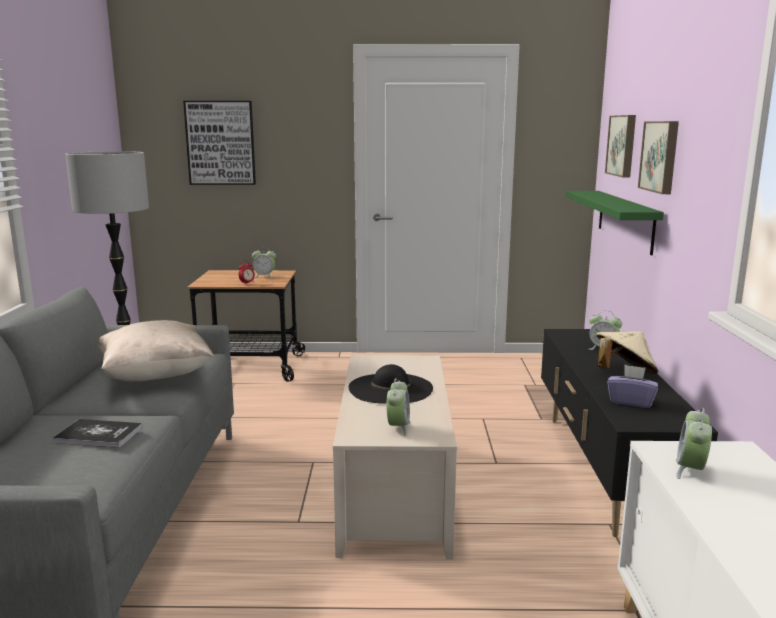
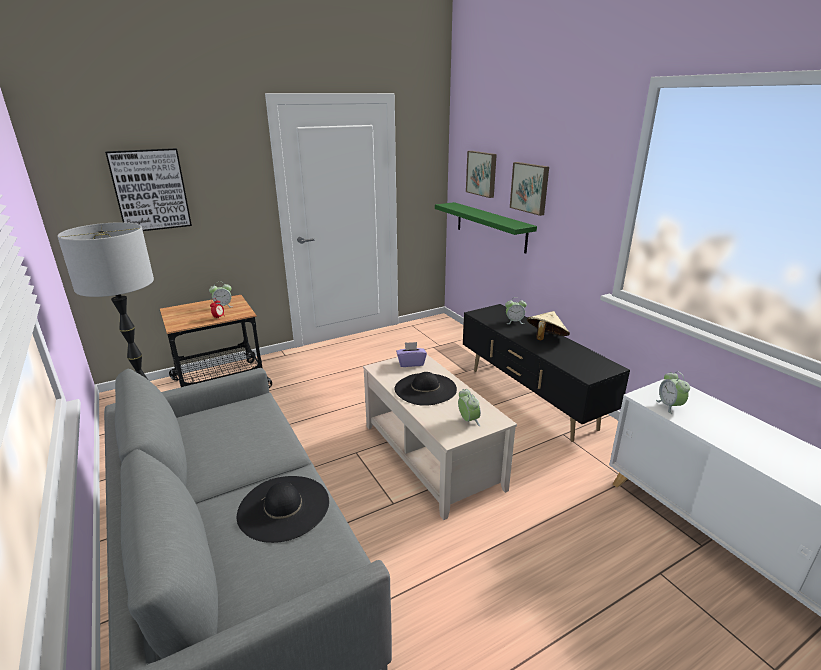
camera: 30 degrees left, 10 degrees up
book [53,419,142,448] -> black hat [237,476,329,543]
beige pillow [97,320,214,381] -> none
purple tissue box [607,365,658,408] -> purple tissue box moved to [396,342,427,367]

